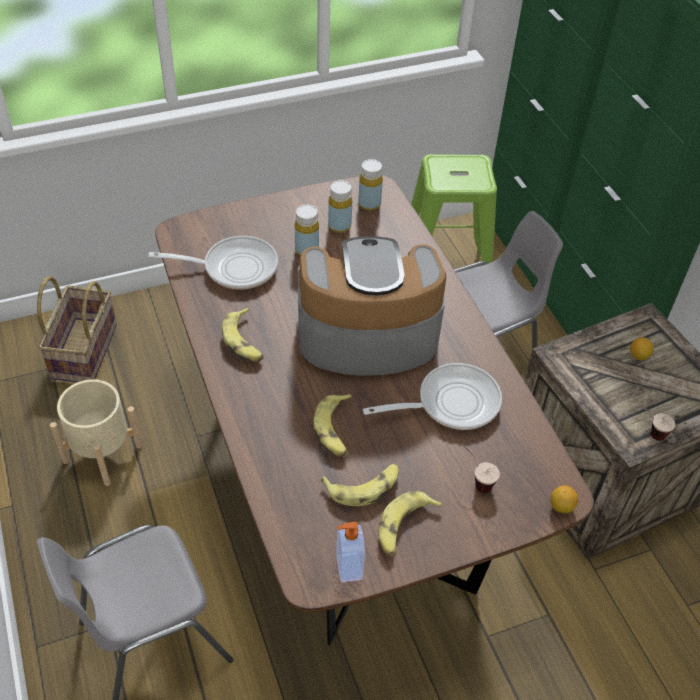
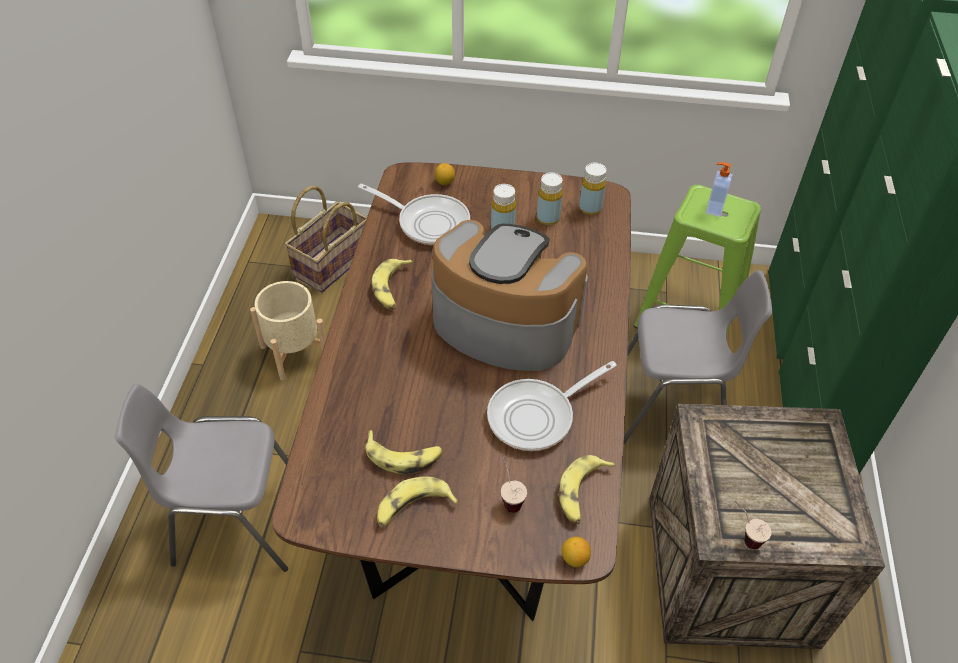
camera: 30 degrees right, 0 degrees up
banana [314,394,352,457] -> banana moved to [559,455,615,524]
soap dispenser [336,522,365,582] -> soap dispenser moved to [706,162,733,217]
frying pan [363,363,502,430] -> frying pan turned 135 degrees clockwise [487,361,617,451]
lemon [630,337,653,360] -> lemon moved to [435,163,455,185]

